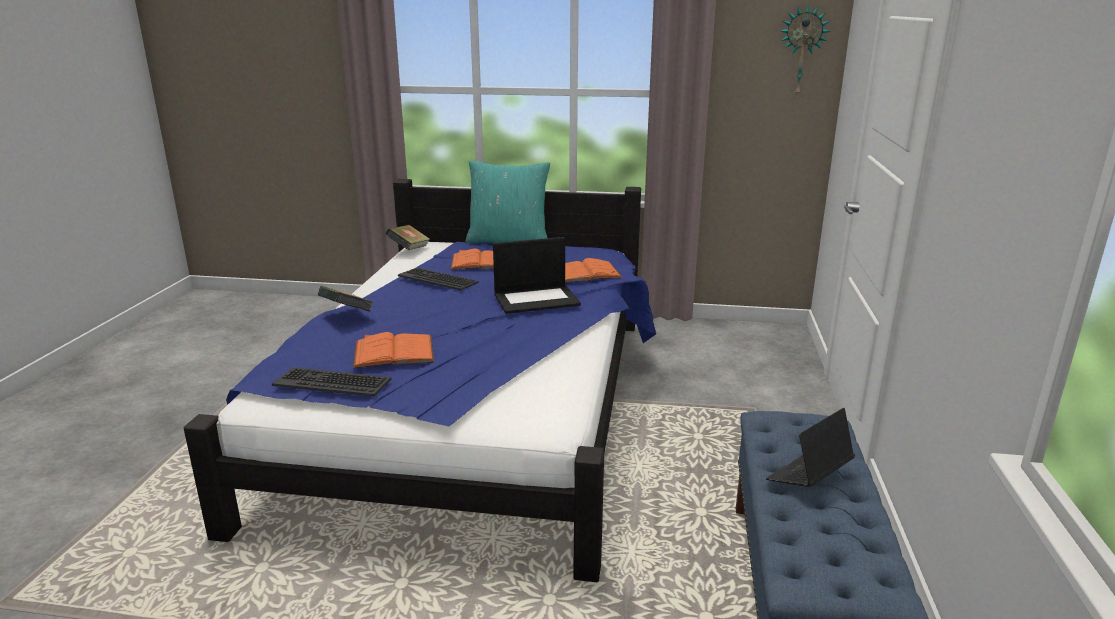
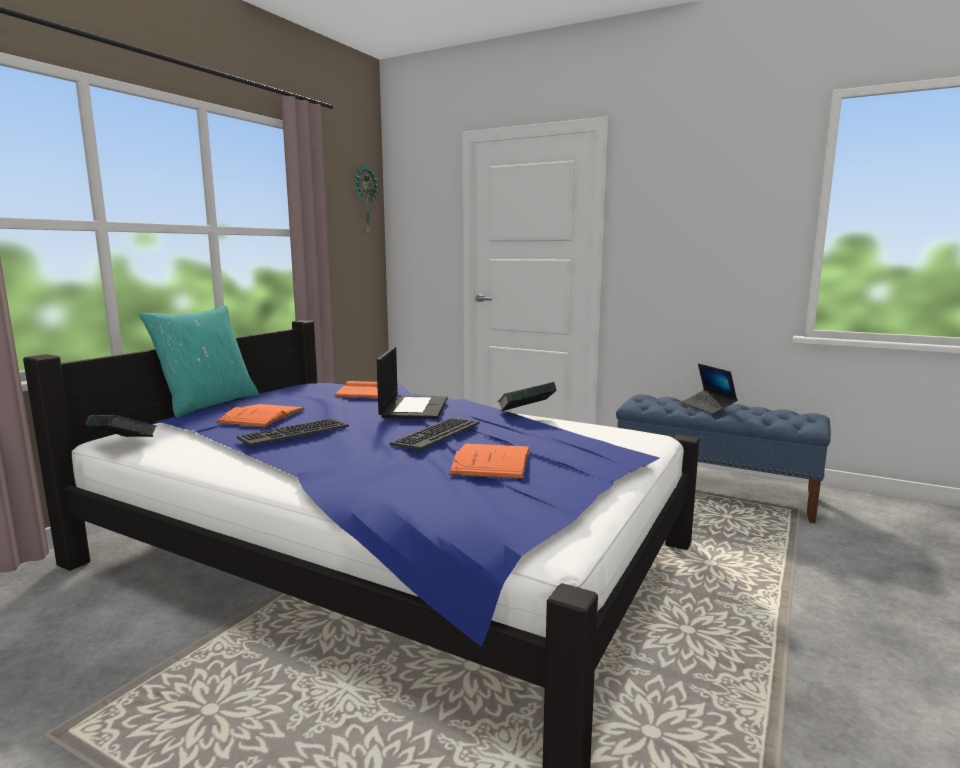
camera: 70 degrees left, 10 degrees down
keyboard [272,367,392,397] -> keyboard moved to [390,418,480,450]
book [318,286,373,311] -> book moved to [497,382,556,412]

